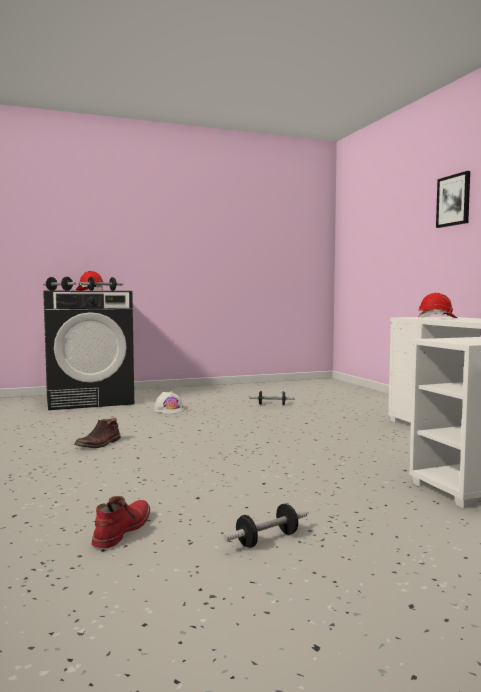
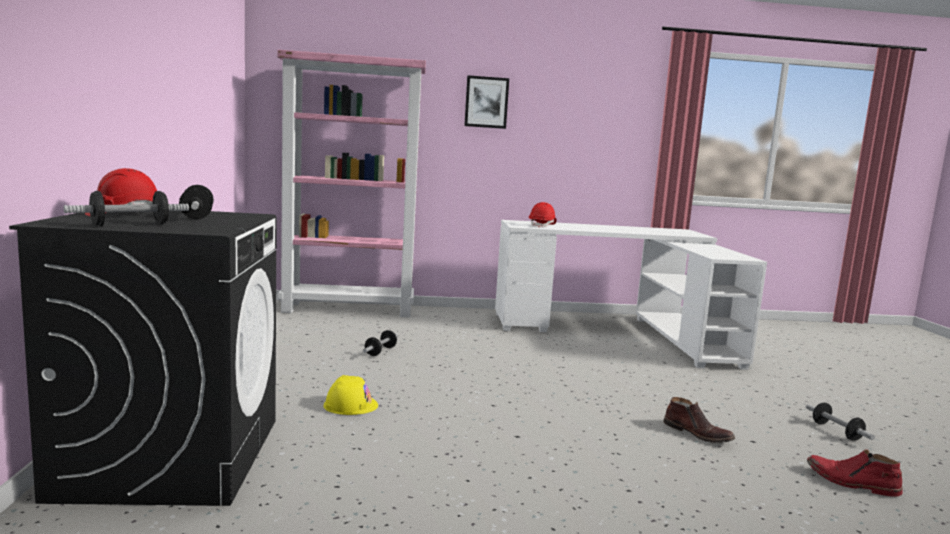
camera: 75 degrees left, 5 degrees up
brown boot [74,418,121,448] -> brown boot moved to [663,397,735,443]
white hard hat [154,391,185,414] -> yellow hard hat [323,375,378,415]
none -> pink bookcase [277,50,426,318]

